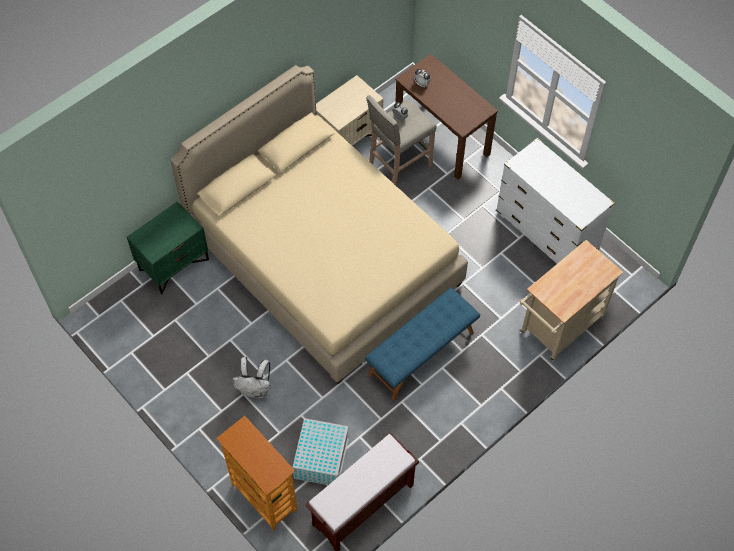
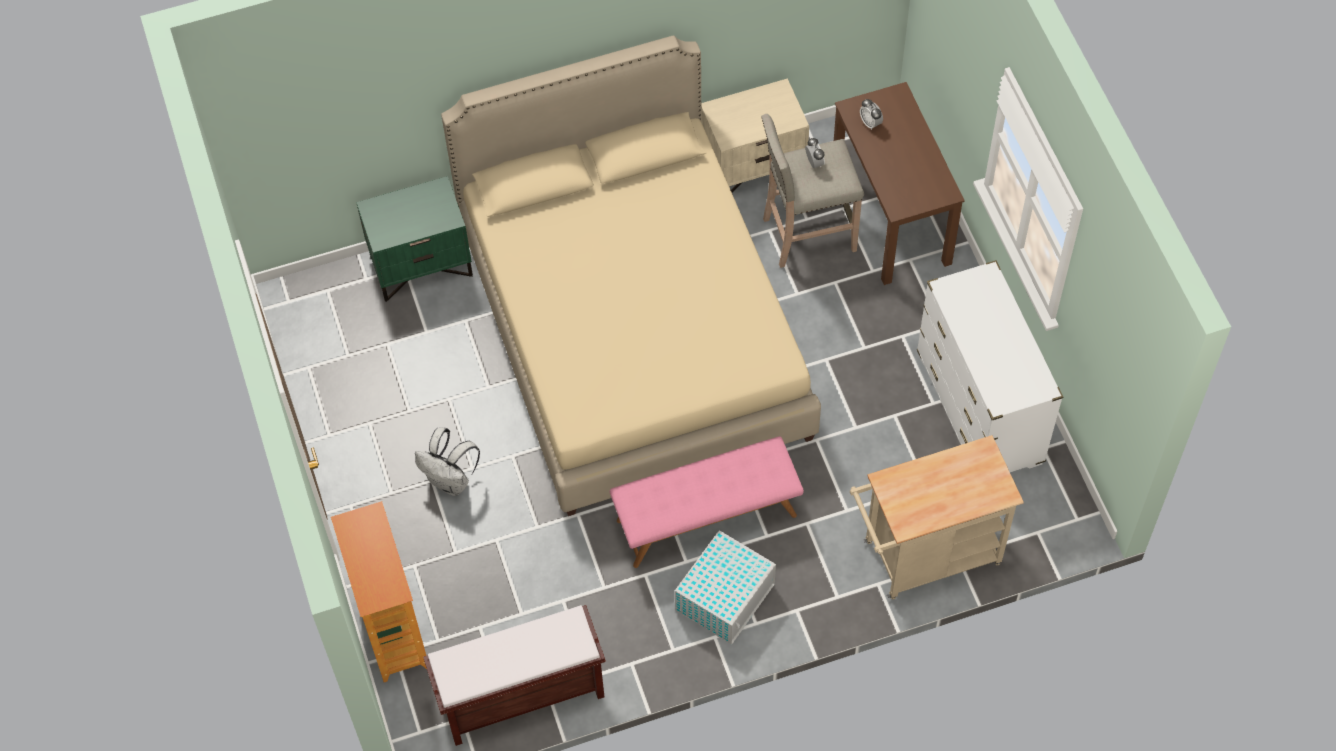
camera: 25 degrees right, 0 degrees up
white storage box [292,418,349,485] -> white storage box moved to [675,530,776,645]
blue bench [365,288,480,400] -> pink bench [610,436,804,568]

